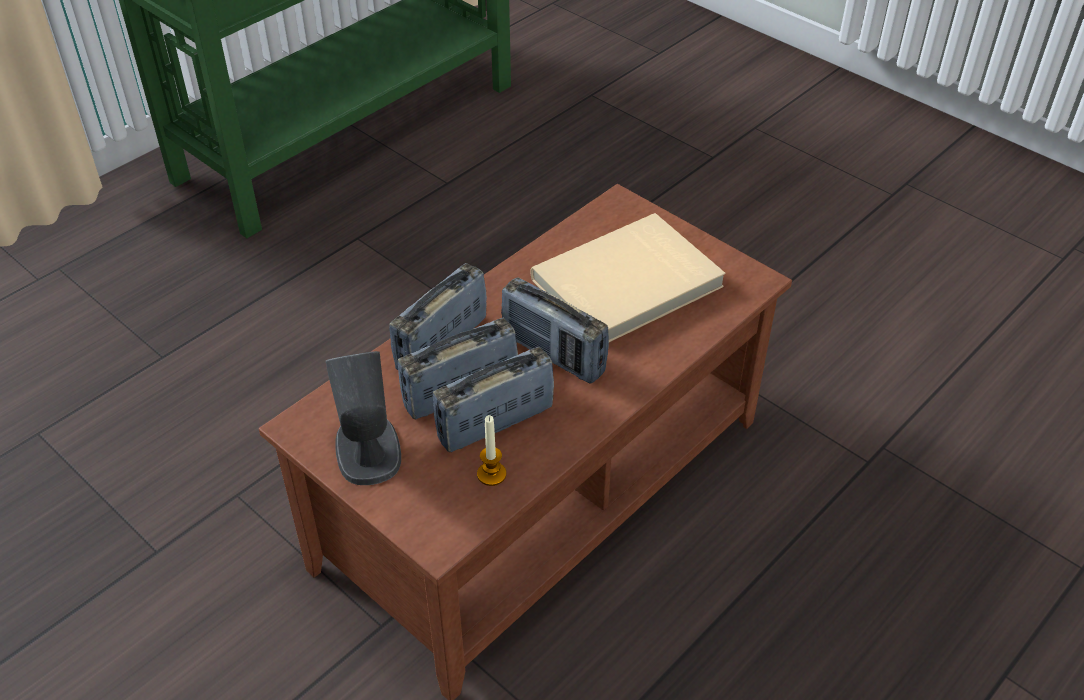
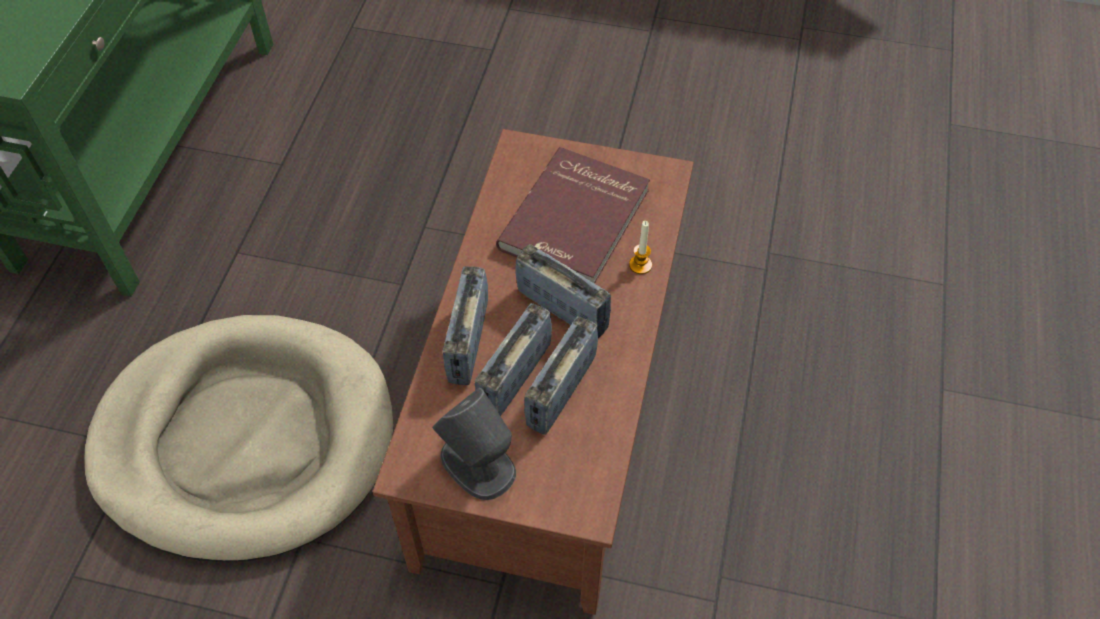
camera: 30 degrees left, 10 degrees up
candle [477,415,506,486] -> candle moved to [629,221,652,274]
radio [501,277,609,384] -> radio turned 150 degrees counterclockwise [515,244,611,338]
beige book [530,213,726,342] -> red book [496,147,650,284]
none -> beige dog bed [84,315,394,562]

